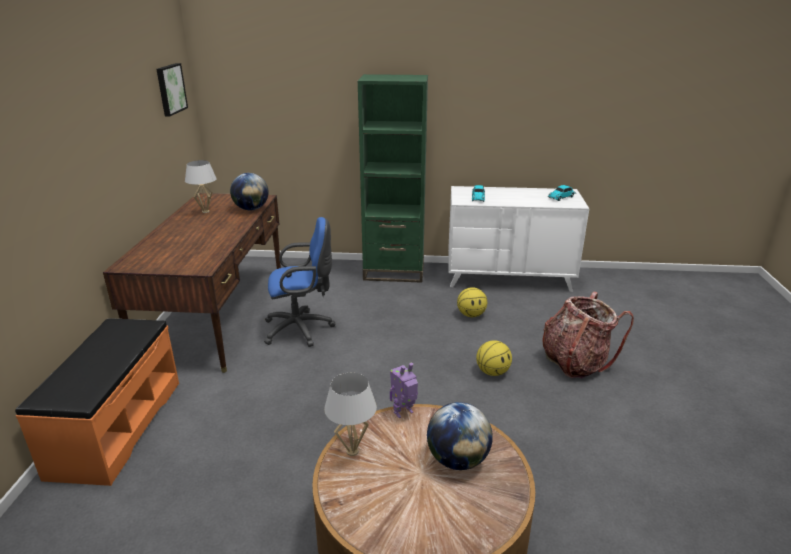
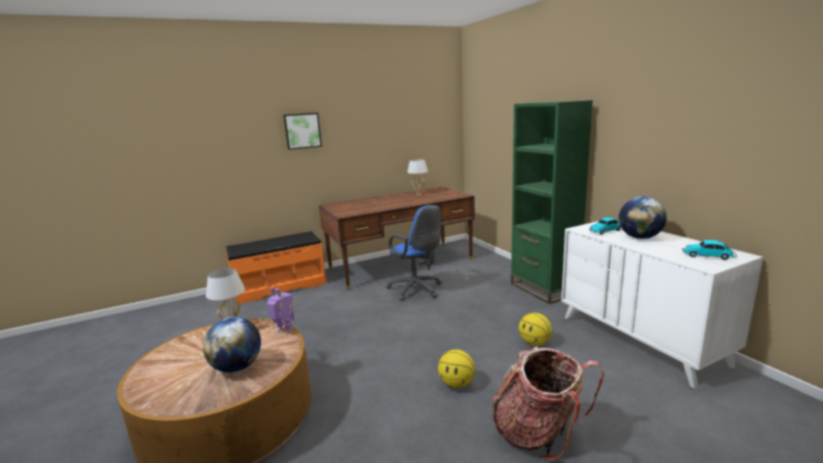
camera: 60 degrees right, 10 degrees down
picture [156,63,188,116] -> picture moved to [283,113,322,150]
globe [230,173,269,210] -> globe moved to [619,196,667,239]

